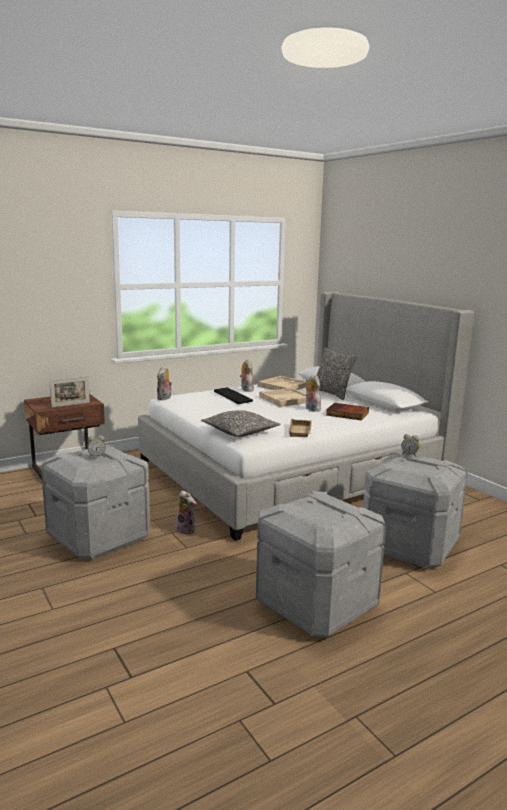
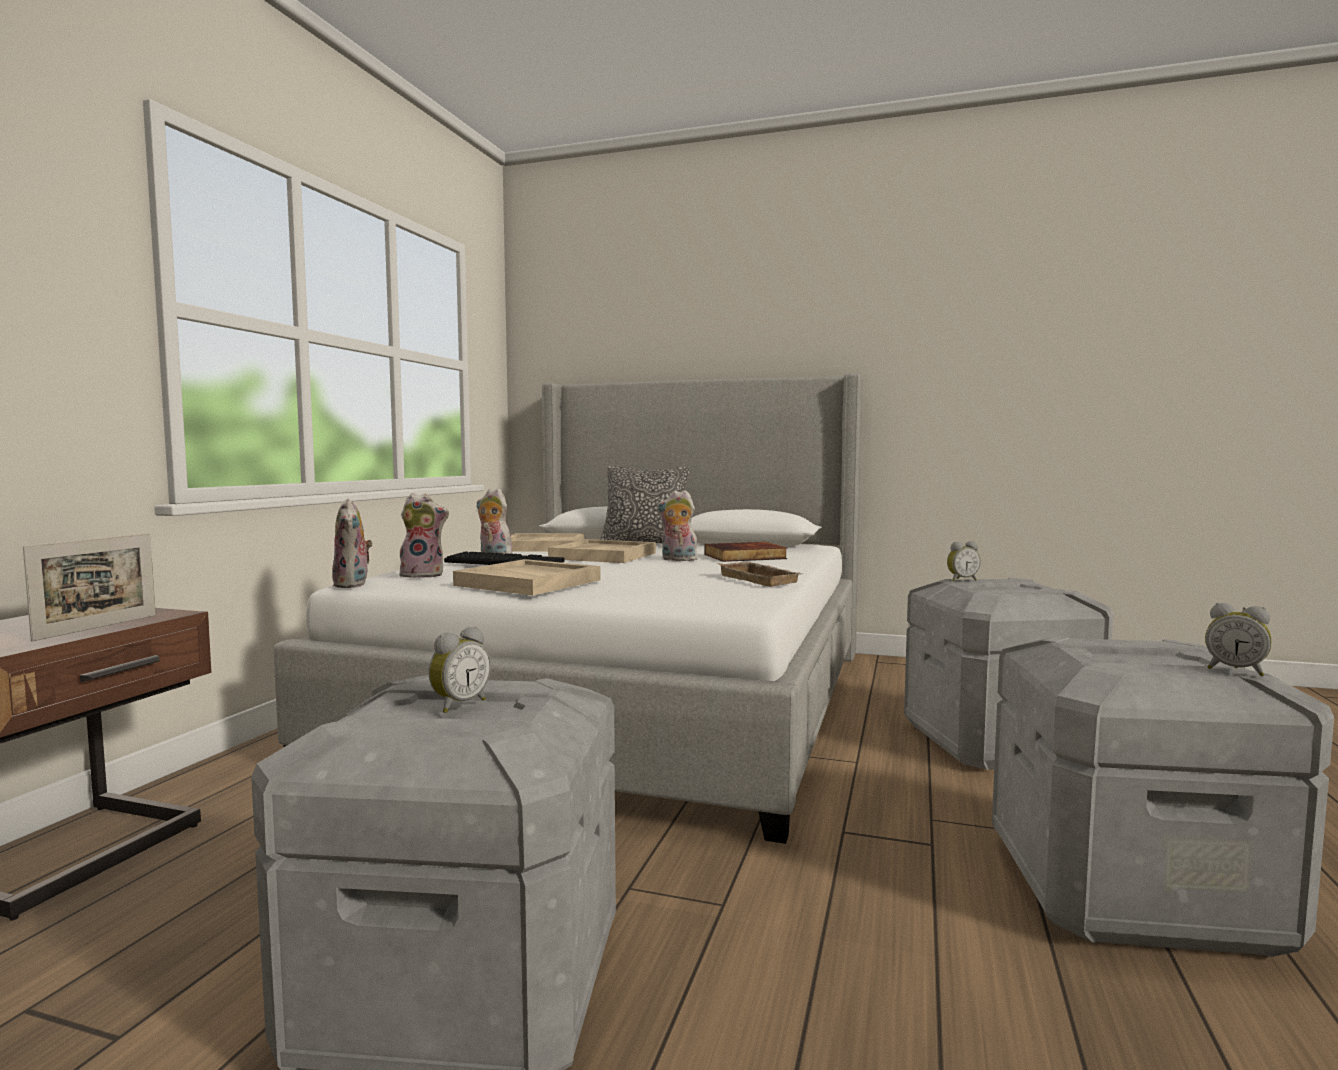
camera: 40 degrees left, 10 degrees down
plush toy [176,490,197,534] -> plush toy moved to [399,493,449,578]
pillow [201,410,280,437] -> none
none -> beige tray [453,559,601,596]
none -> alarm clock [1205,603,1271,676]

